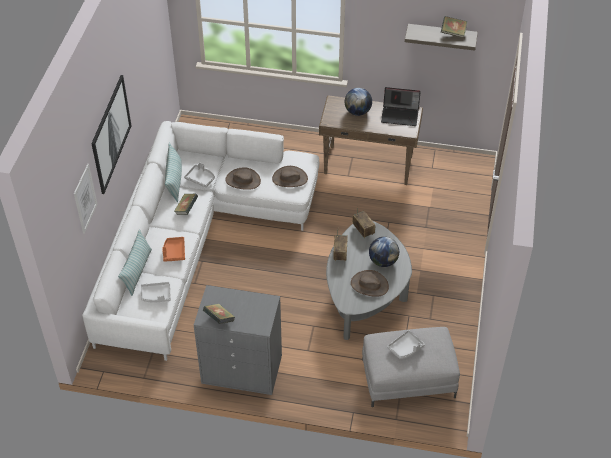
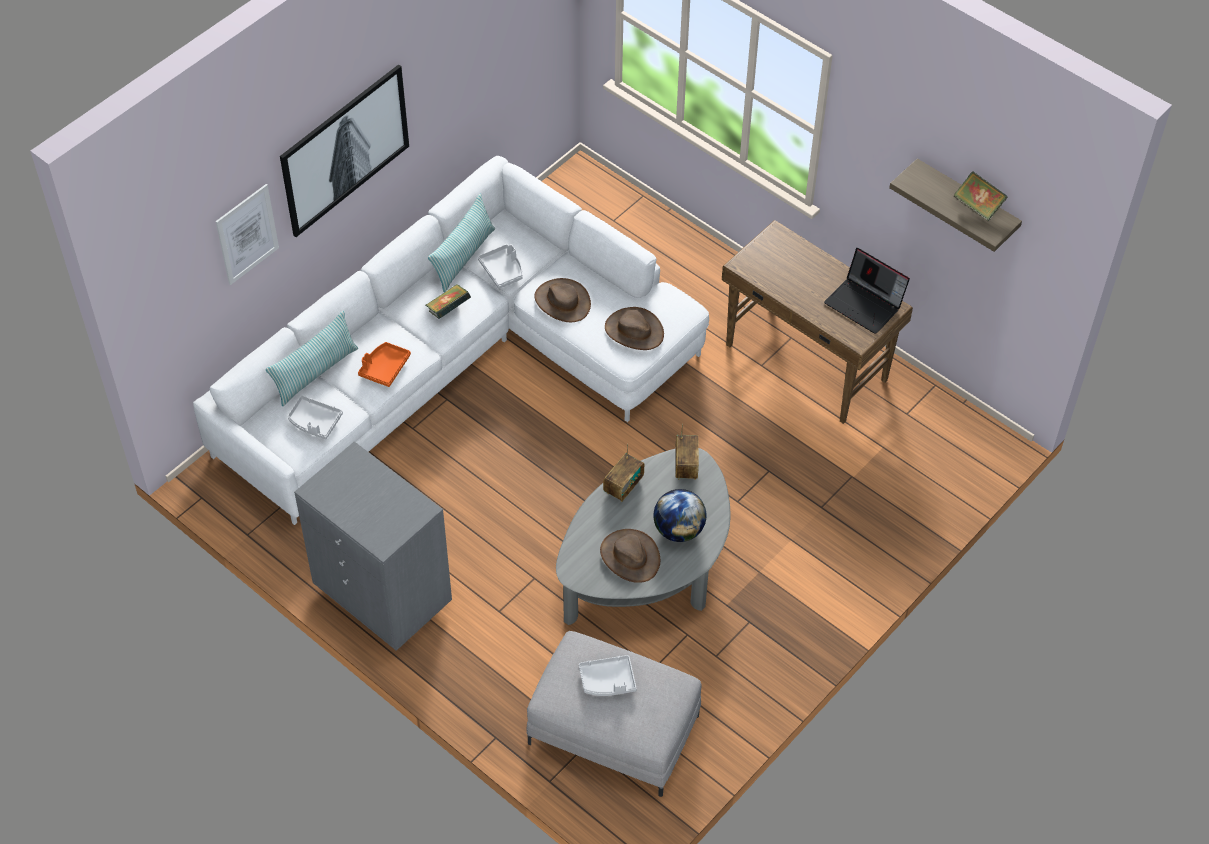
camera: 30 degrees right, 5 degrees up
book [203,303,235,324] -> none
globe [345,88,372,116] -> none

